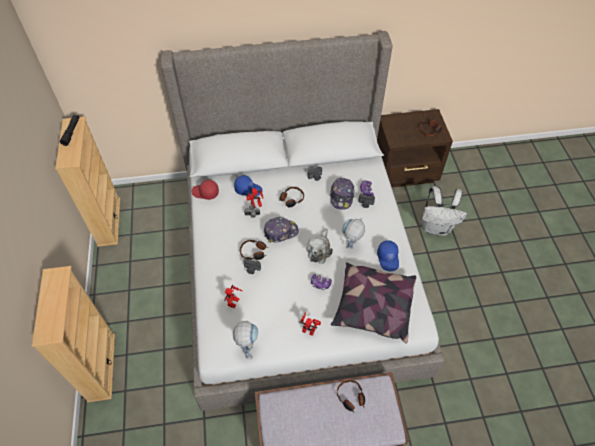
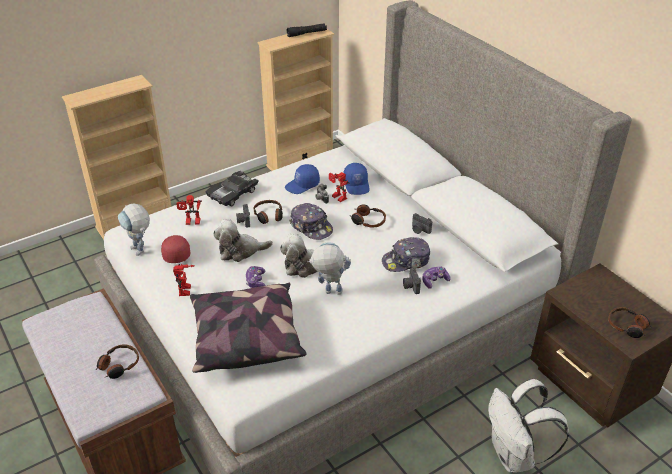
camera: 65 degrees right, 15 degrees down
red cap [192,180,219,200] -> red cap moved to [161,235,190,263]
toy robot [233,320,258,359] -> toy robot turned 75 degrees clockwise [118,204,150,256]
blue cap [377,240,399,272] -> blue cap moved to [285,164,320,194]
none -> black toy car [206,171,259,206]
none -> plush toy [213,219,273,262]

